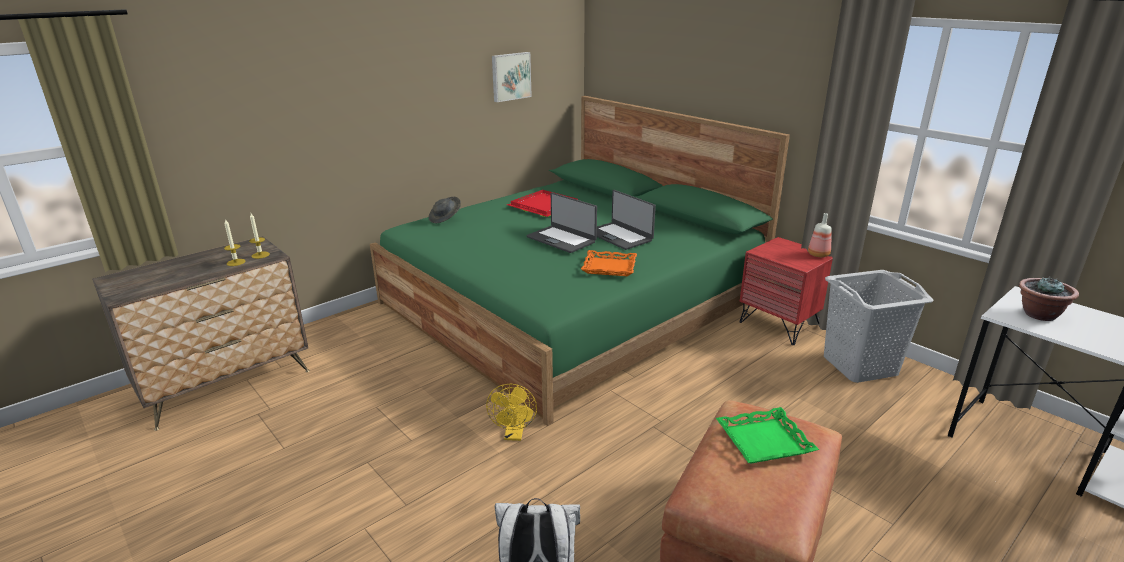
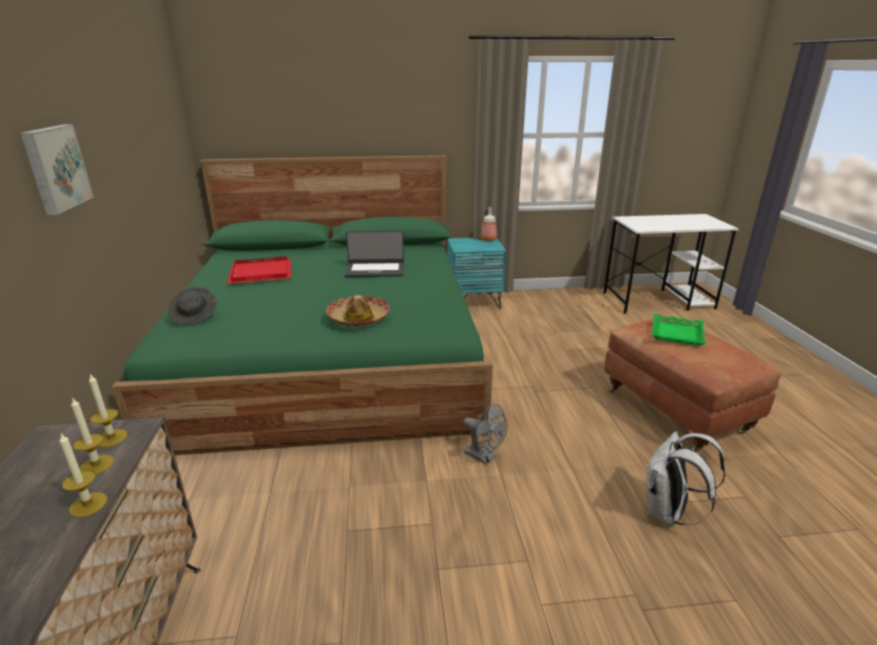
camera: 55 degrees left, 0 degrees up
yellow fan [486,384,537,441] -> grey fan [463,404,507,465]
picture [492,52,532,102] -> picture moved to [20,124,93,215]
laptop [527,192,597,253] -> none
orange tray [581,250,637,276] -> none
red nightstand [739,237,833,345] -> turquoise nightstand [447,238,506,309]
grey laundry basket [824,270,934,383] -> none
potted plant [1019,276,1079,321] -> none
none -> candle [59,433,107,517]
none -> hat [326,295,390,327]

